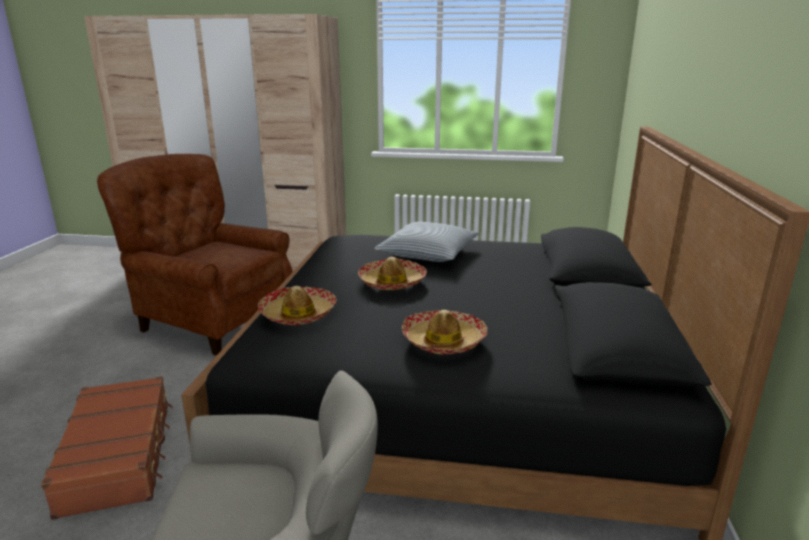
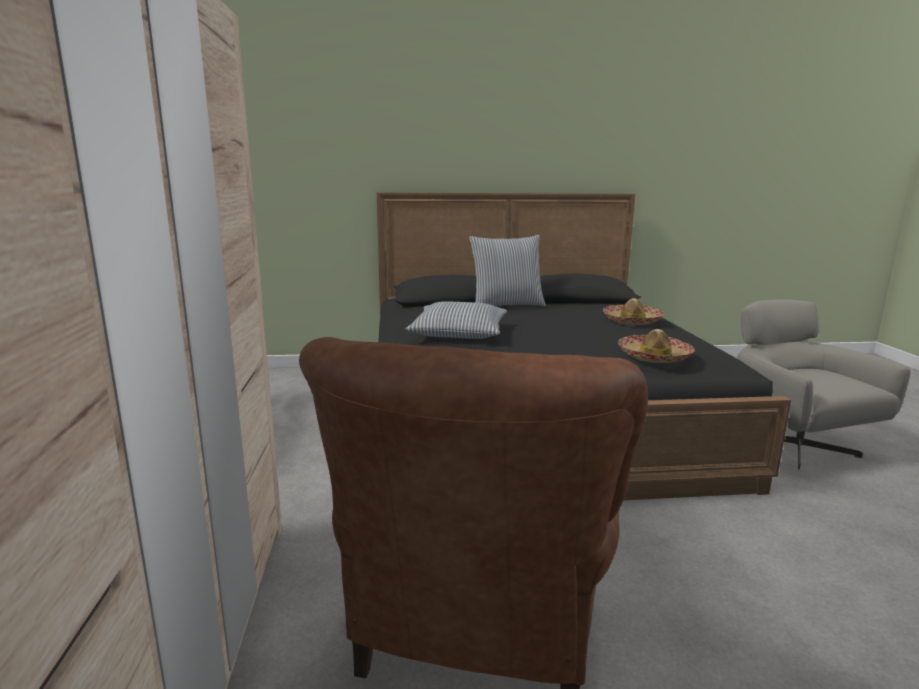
camera: 105 degrees left, 5 degrees down
brown suitcase [41,376,173,520] -> none
hat [358,257,427,290] -> none
none -> pillow [469,235,546,306]

